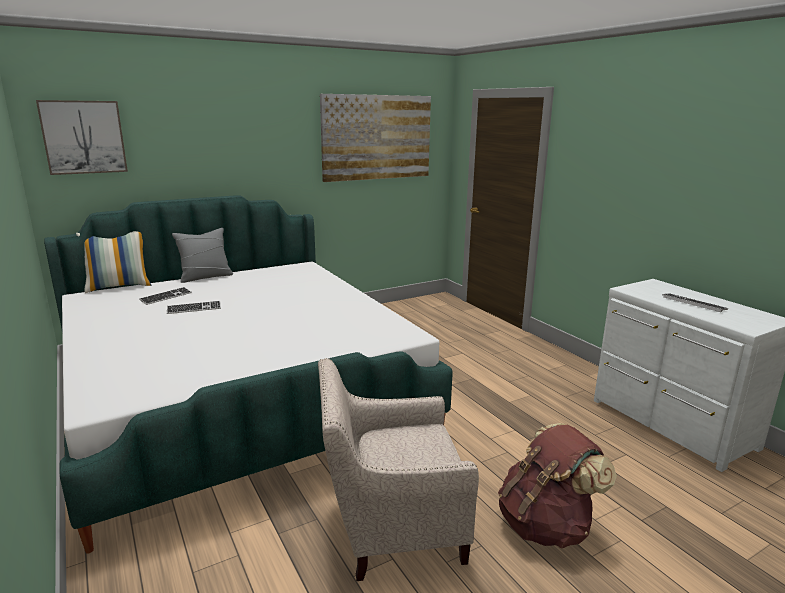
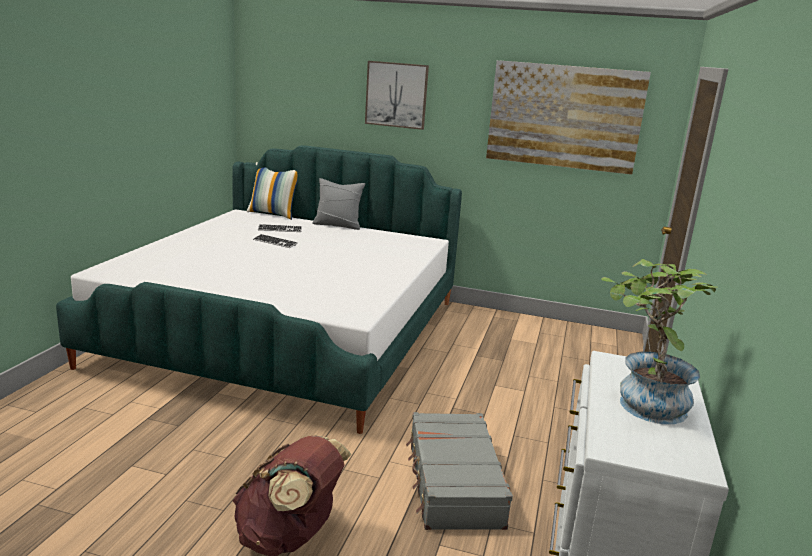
camera: 45 degrees right, 0 degrees up
picture [36,100,128,175] -> picture moved to [365,61,429,130]
beige armchair [318,358,479,581] -> none
keyboard [662,293,728,312] -> potted plant [601,259,717,424]
none -> grey suitcase [406,412,513,530]

